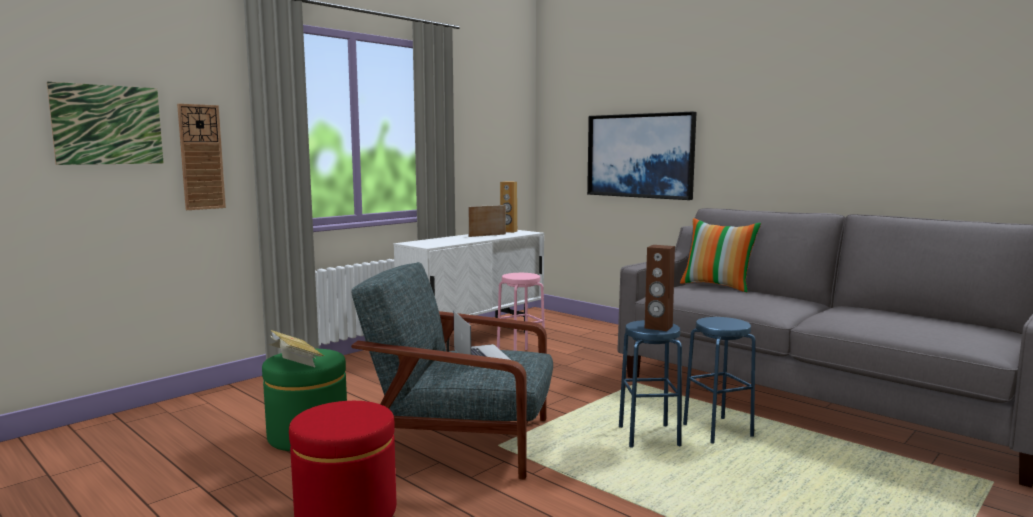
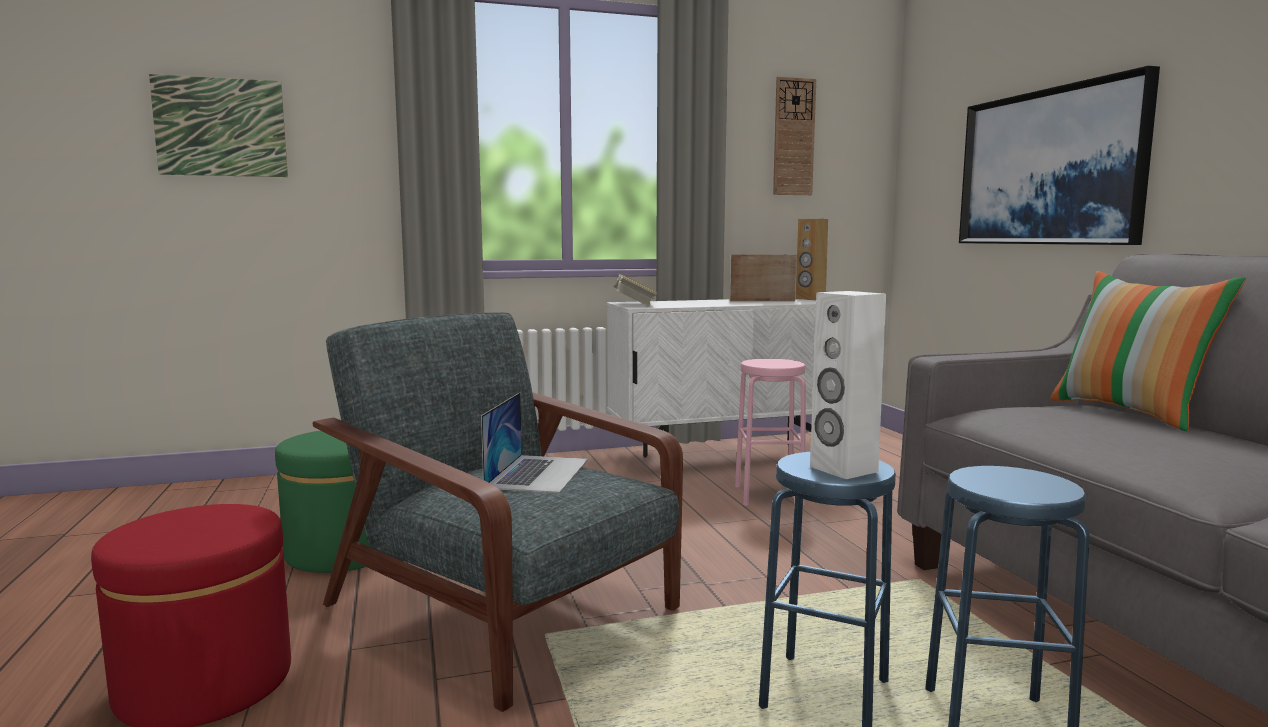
camera: 30 degrees right, 0 degrees up
wall clock [177,103,226,210] -> wall clock moved to [773,77,816,195]
book [268,330,324,367] -> book moved to [614,273,658,307]
brown speaker [645,245,675,331] -> white speaker [810,291,886,479]

